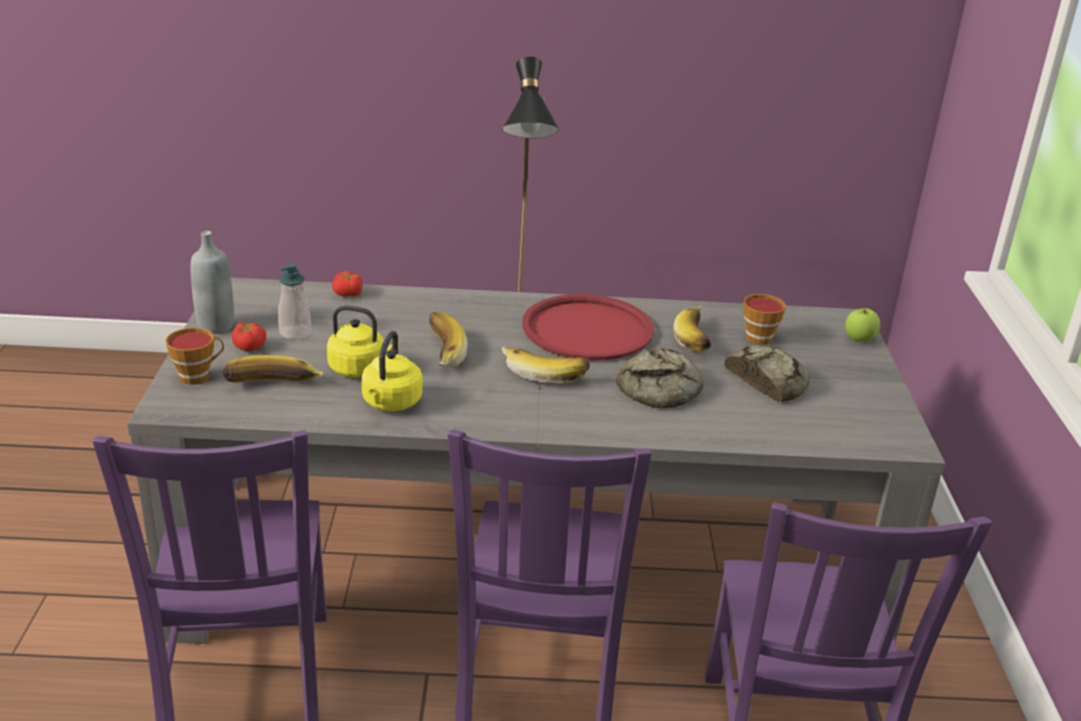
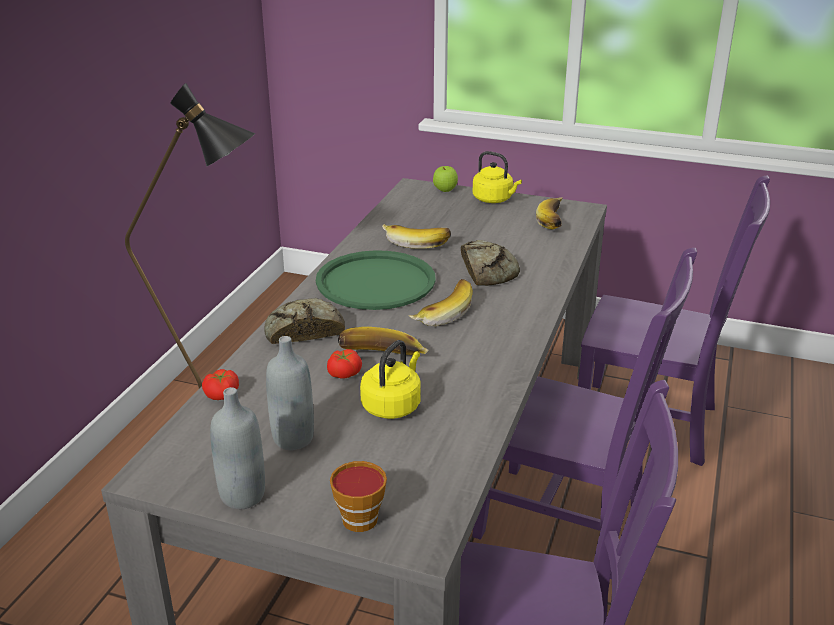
camera: 70 degrees left, 0 degrees up
banana [222,355,324,383] -> banana moved to [536,197,563,230]
tomato [232,322,266,351] -> tomato moved to [327,349,362,378]
soap dispenser [278,263,311,340] -> grey bottle [266,336,314,450]
yellow kettle [361,331,423,411] -> yellow kettle moved to [473,151,522,203]
red tray [522,294,654,360] -> green tray [316,250,436,310]
bread [724,345,809,402] -> bread moved to [264,298,345,344]
cup [744,294,786,345] -> none

